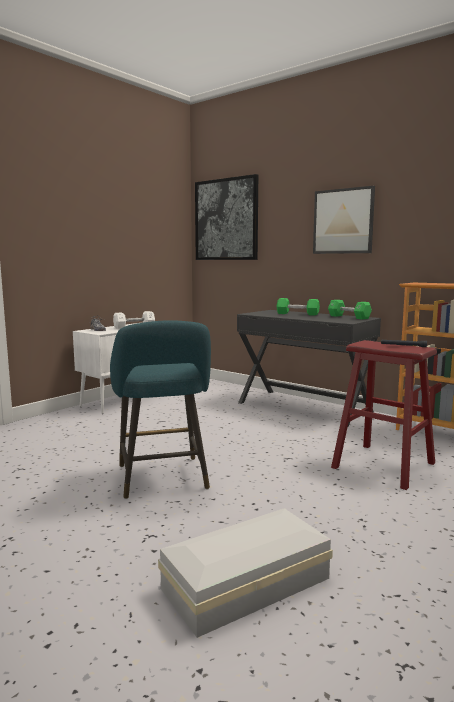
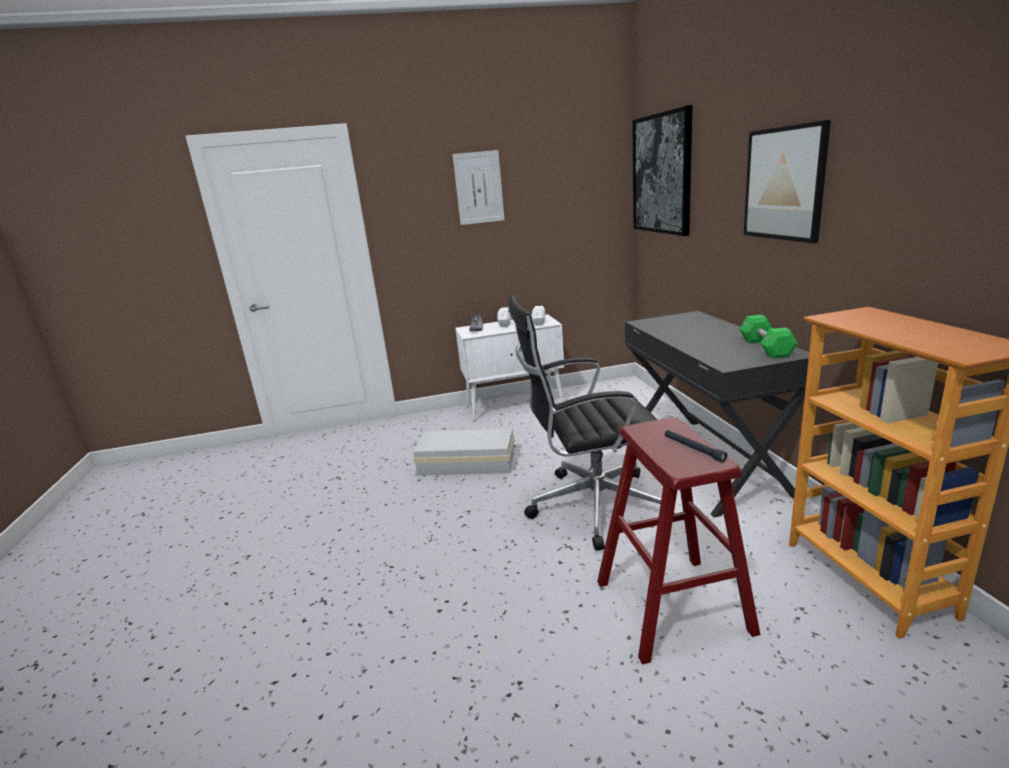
camera: 40 degrees right, 10 degrees up
turquoise stool [110,320,211,499] -> none
white storage box [158,508,333,638] -> white storage box moved to [413,428,515,476]
green dumbbell [276,298,320,316] -> none
none -> picture [453,150,505,225]
none -> black office chair [508,295,675,551]

